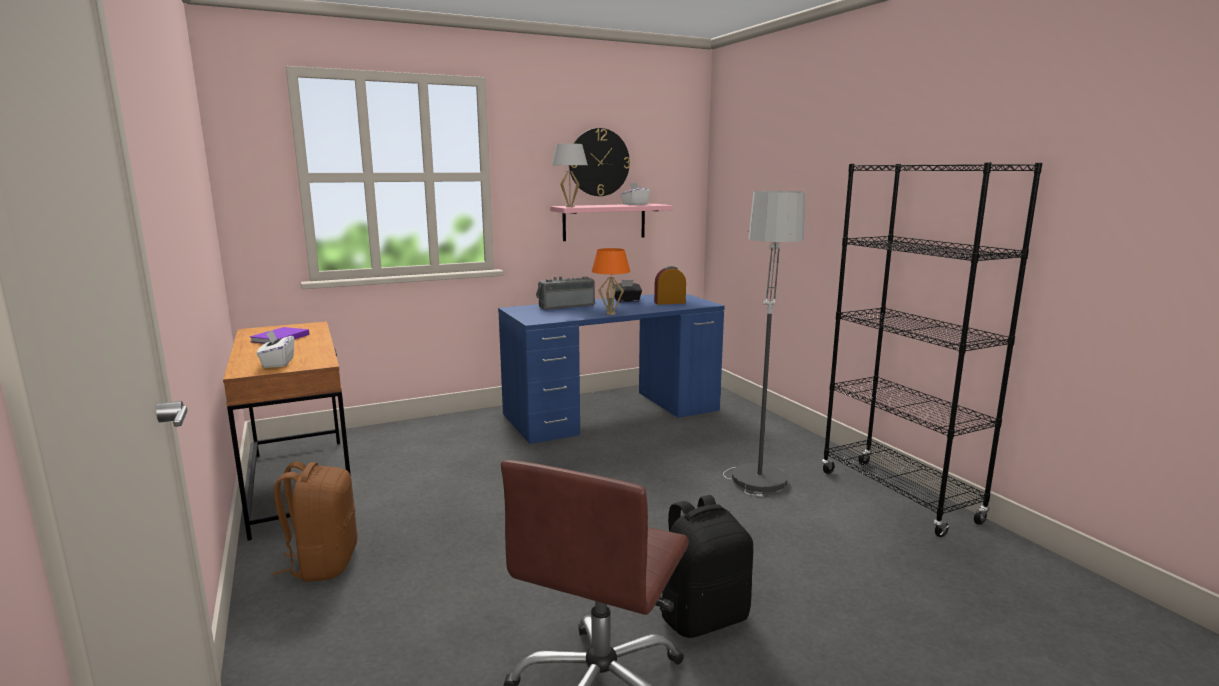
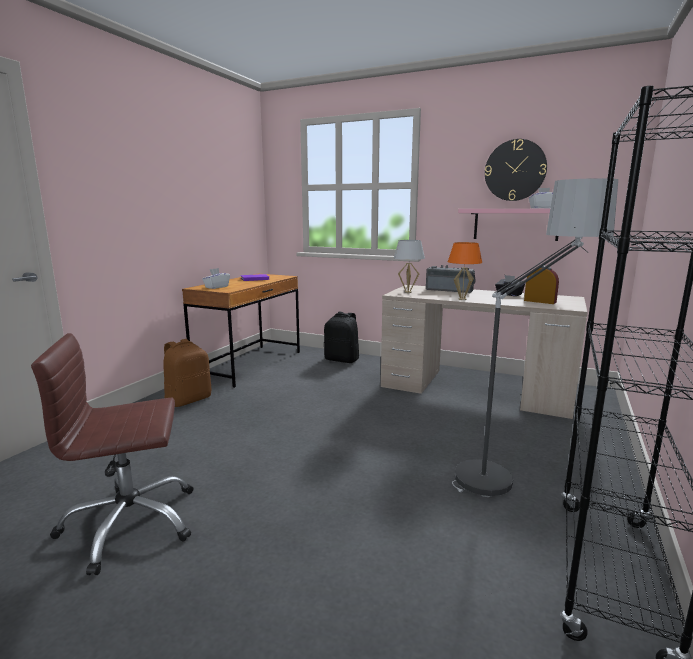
camera: 50 degrees right, 0 degrees up
blue desk [498,294,725,444] -> beige desk [381,285,588,419]
white table lamp [552,144,588,207] -> white table lamp moved to [394,240,425,293]
black backpack [660,495,753,638] -> black backpack moved to [324,312,359,363]

